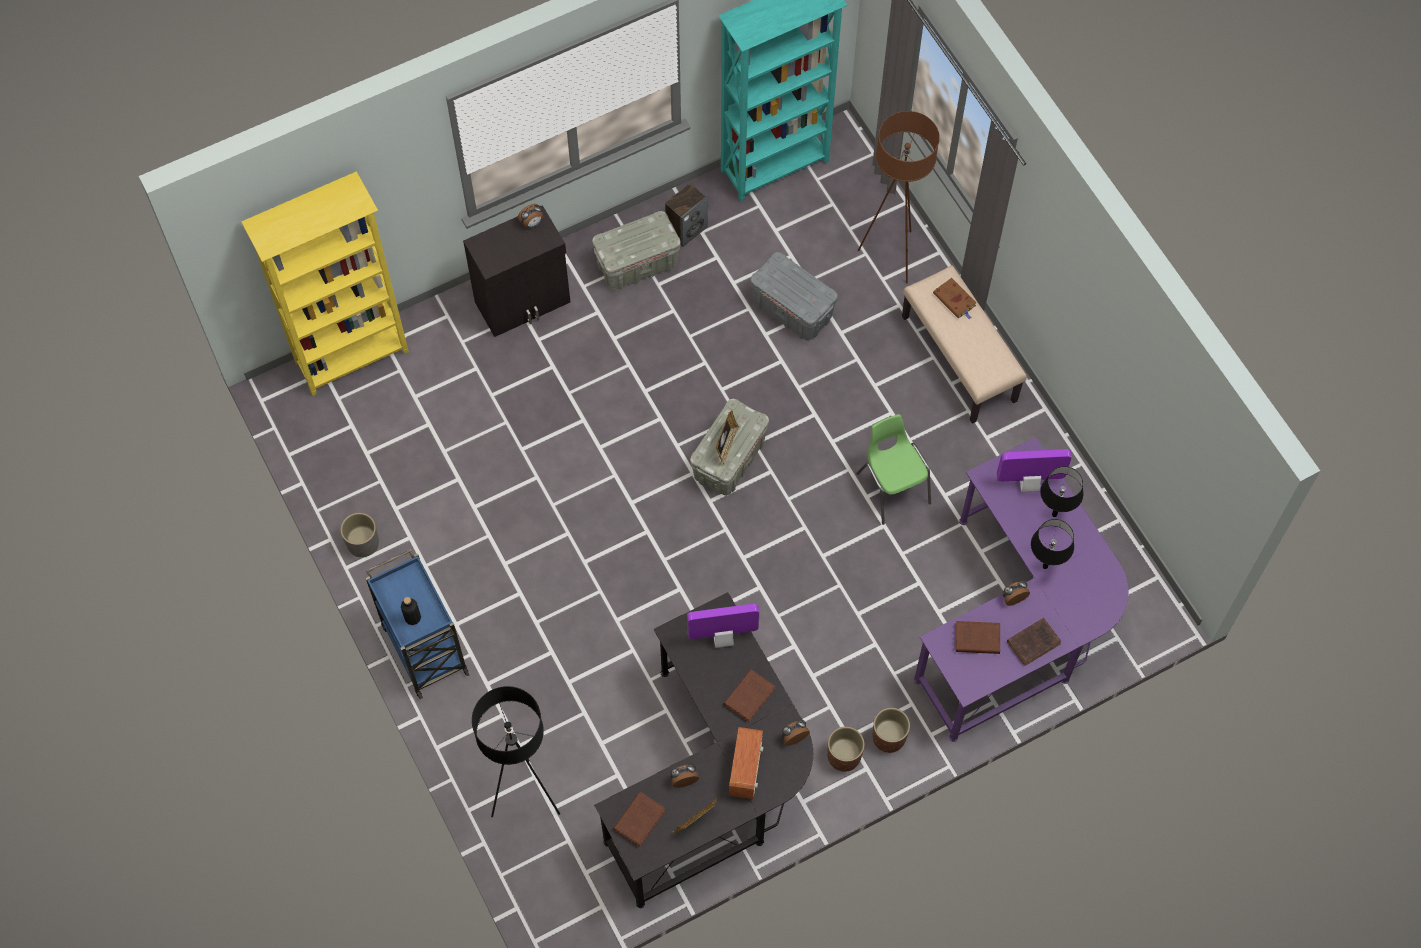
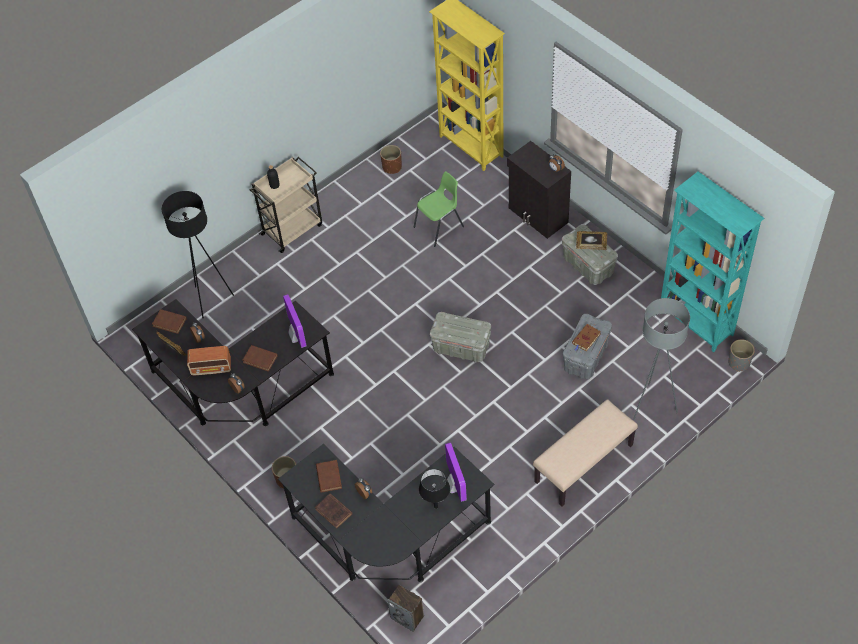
camera: 80 degrees right, 10 degrees down
grey planter [340,513,379,557] -> grey planter moved to [728,339,755,372]
blue cart [366,550,469,699] -> beige cart [249,157,322,253]
speaker [665,183,708,247] -> speaker moved to [388,585,424,632]
picture frame [716,410,739,465] -> picture frame moved to [576,231,607,250]
brown planter [827,727,865,772] -> brown planter moved to [380,145,402,174]
green chair [856,414,931,525] -> green chair moved to [414,171,464,247]
brown floor lamp [858,111,940,284] -> grey floor lamp [633,298,690,420]
purple desk [914,438,1128,742] -> black desk [278,444,495,582]
brown book [933,278,977,320] -> brown book moved to [572,324,601,351]
black table lamp [1031,519,1074,569] -> none

